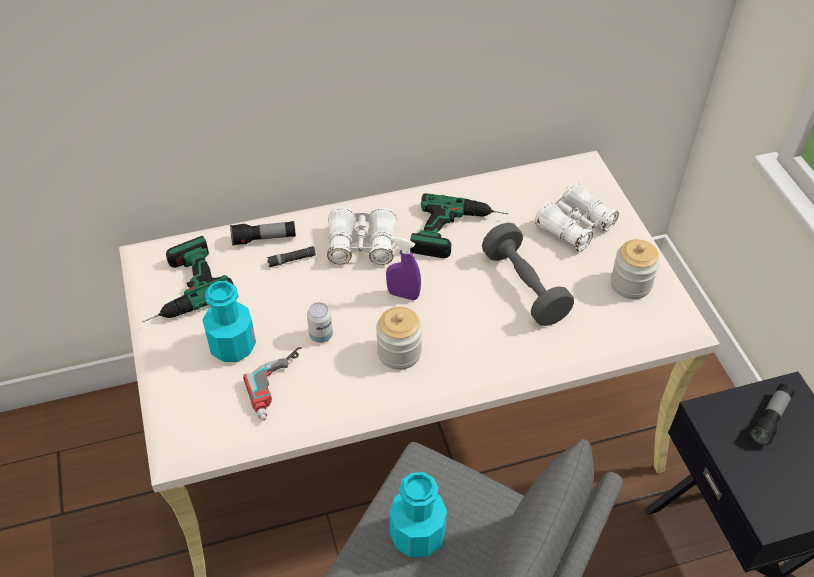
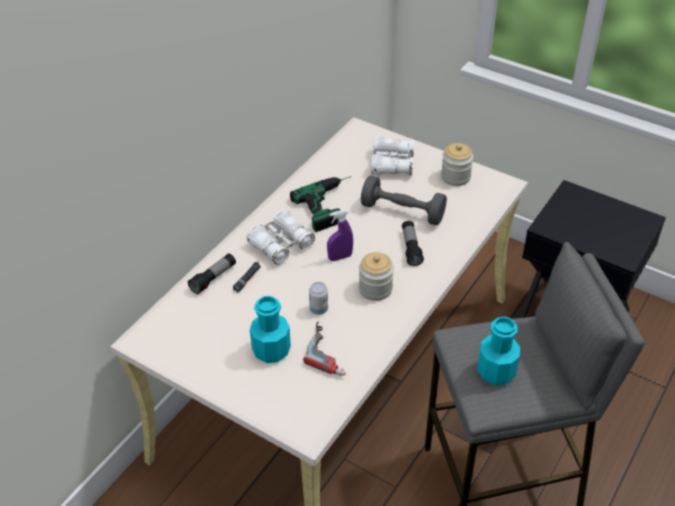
camera: 40 degrees left, 5 degrees down
power drill [143,236,234,322] -> none
flashlight [749,383,795,445] -> flashlight moved to [402,221,424,266]

